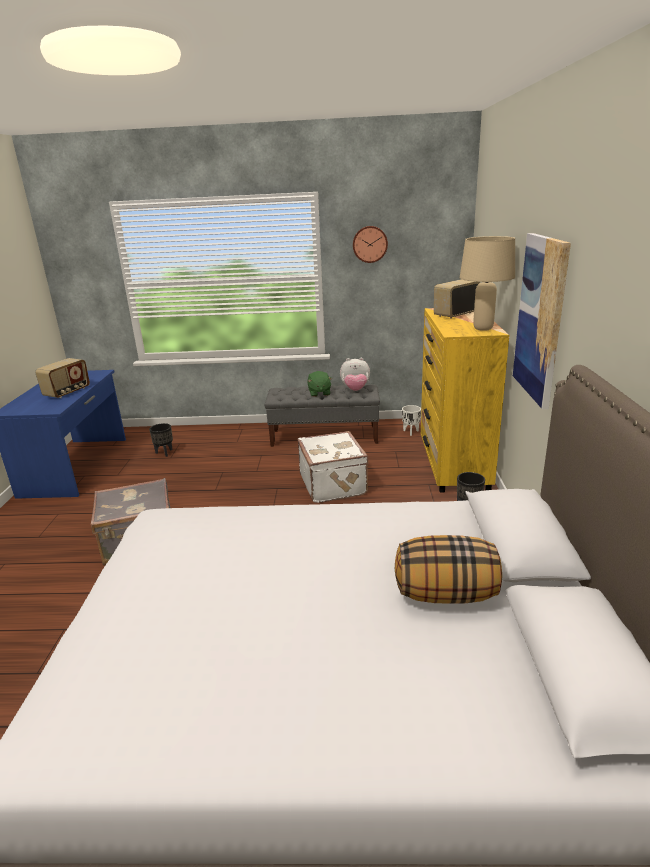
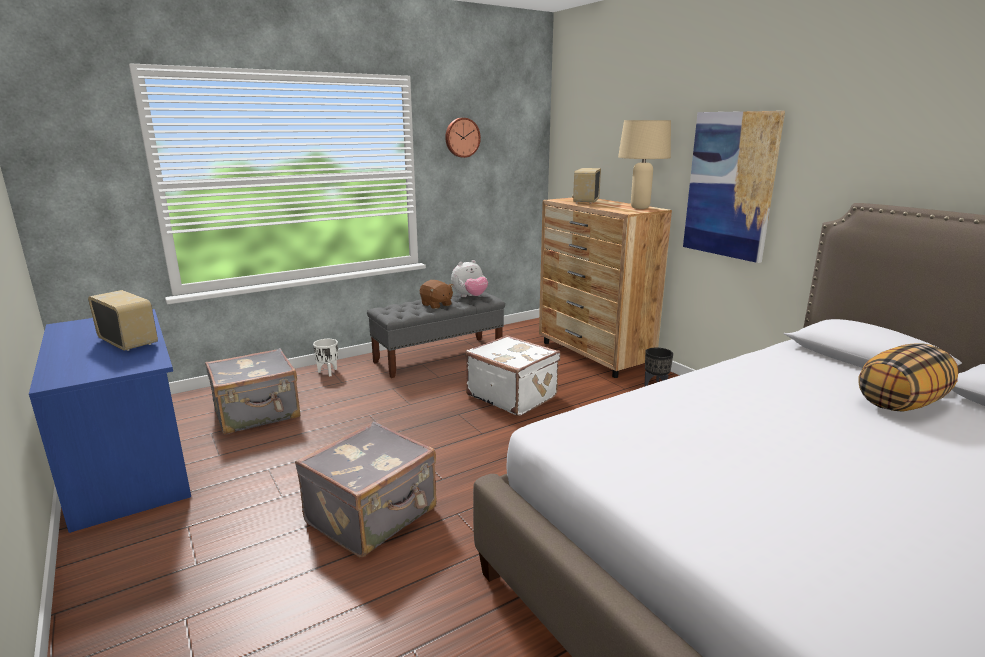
camera: 35 degrees left, 5 degrees down
radio [35,358,90,398] -> radio turned 45 degrees counterclockwise [88,290,158,351]
black planter [149,423,173,457] -> grey suitcase [205,348,300,435]
green plush toy [307,371,332,397] -> brown plush toy [420,280,453,309]
white planter [402,405,421,436] -> white planter moved to [313,339,338,376]
yellow dresser [421,308,509,493] -> brown dresser [539,198,672,378]

